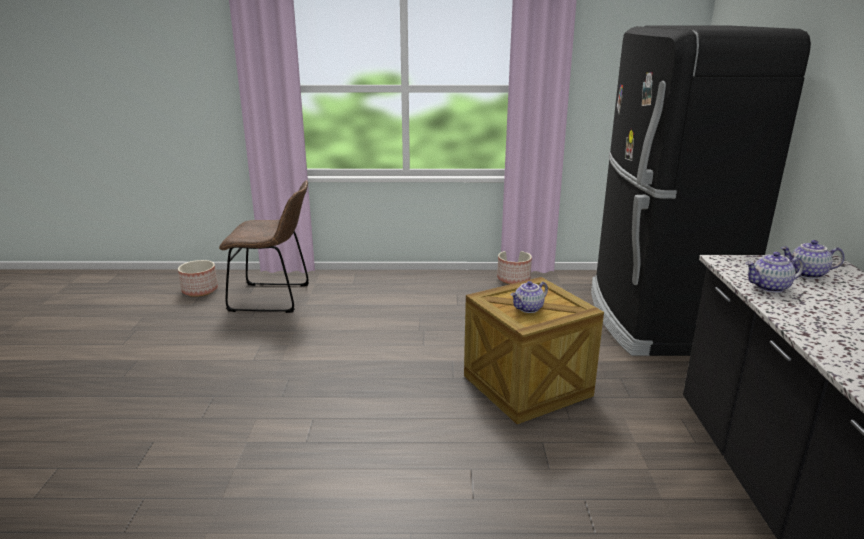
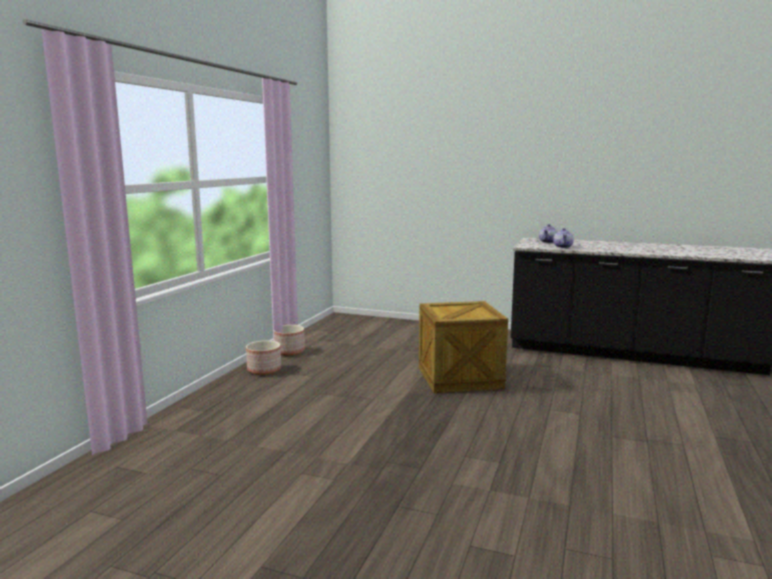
camera: 70 degrees left, 10 degrees down
planter [178,260,218,297] -> planter moved to [246,340,281,375]
brown chair [219,181,309,313] -> none
teapot [511,281,548,313] -> none
black fridge [591,26,811,356] -> none

